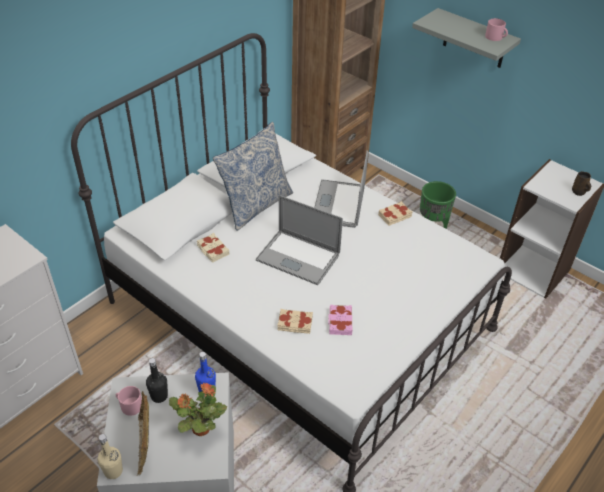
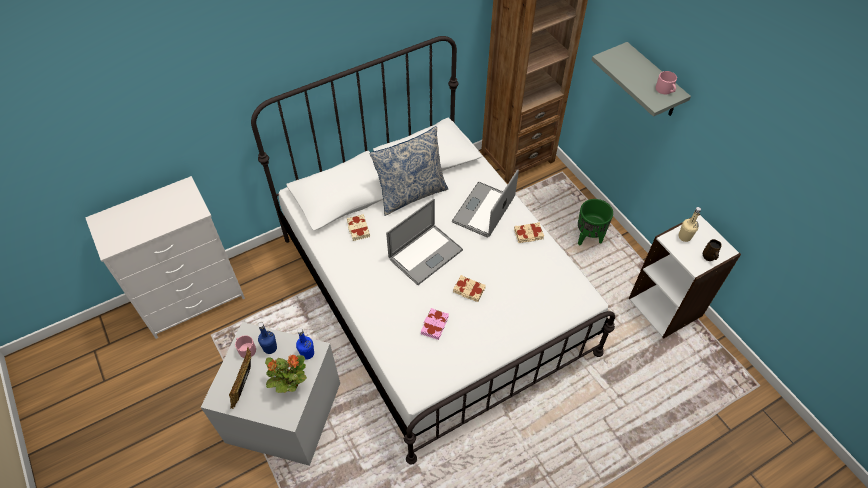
camera: 20 degrees right, 10 degrees up
beige bottle [97,434,123,479] -> beige bottle moved to [679,207,701,242]
black bottle [146,358,168,403] -> blue bottle [258,322,277,354]
laptop [256,195,343,285] -> laptop turned 90 degrees counterclockwise [386,199,463,285]
beige book [277,309,313,334] -> beige book moved to [453,275,486,302]

